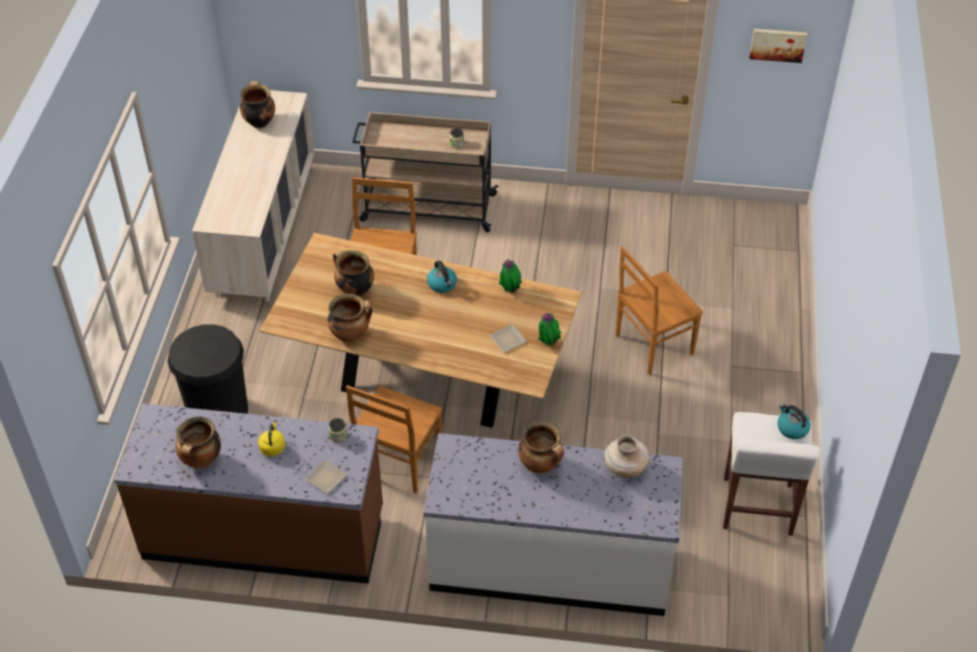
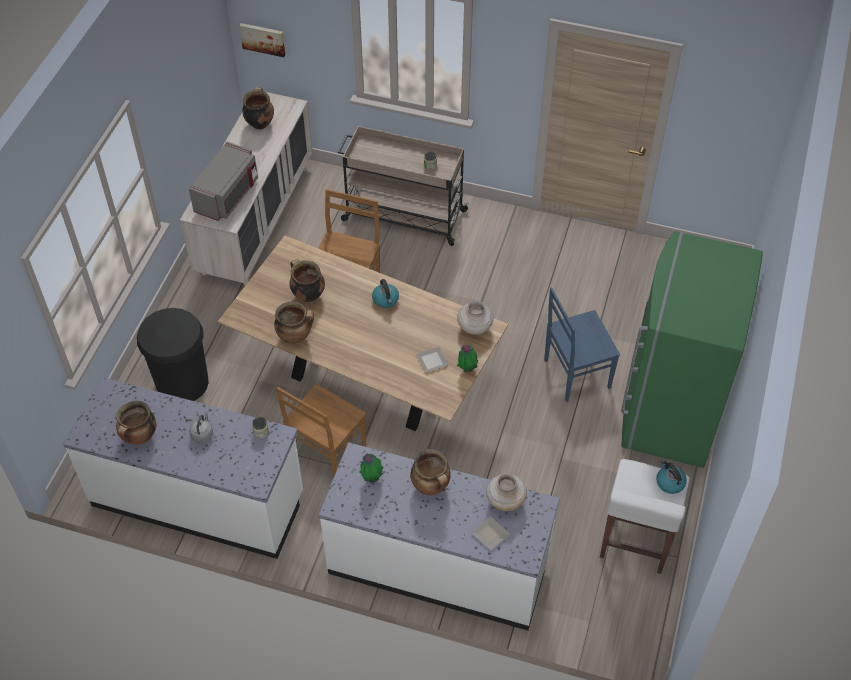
camera: 10 degrees right, 5 degrees up
brown counter [114,403,383,584] -> white counter [63,377,303,559]
yellow kettle [258,422,285,456] -> grey kettle [189,412,213,443]
plate [305,460,347,494] -> plate moved to [471,516,510,551]
potted plant [498,259,522,293] -> potted plant moved to [360,454,383,483]
brown chair [616,246,703,375] -> blue chair [544,287,620,402]
picture [749,29,807,63] -> picture moved to [239,23,285,57]
none -> grey microwave [189,142,258,221]
none -> beige vase [457,300,493,335]
none -> green fridge [621,231,763,468]

